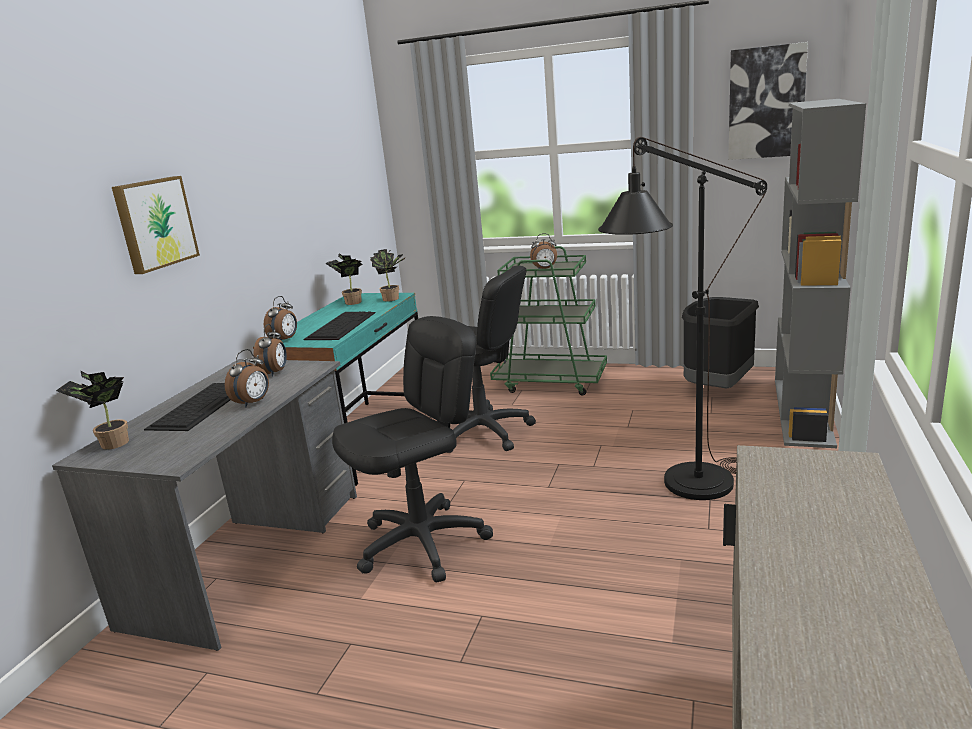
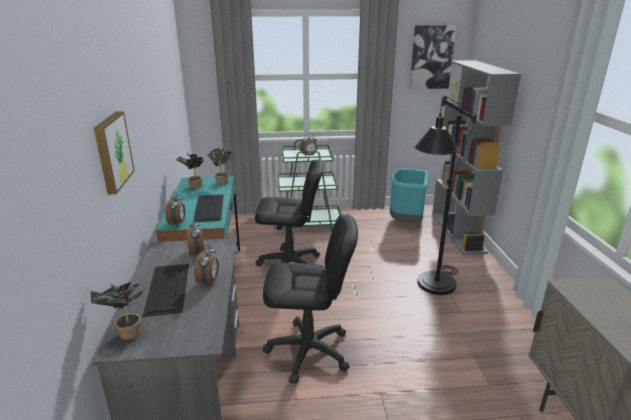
camera: 25 degrees left, 5 degrees up
black office chair [332,316,493,583] -> black office chair turned 60 degrees clockwise [263,215,358,384]
black trash can [682,297,759,389] -> turquoise trash can [390,169,429,223]

